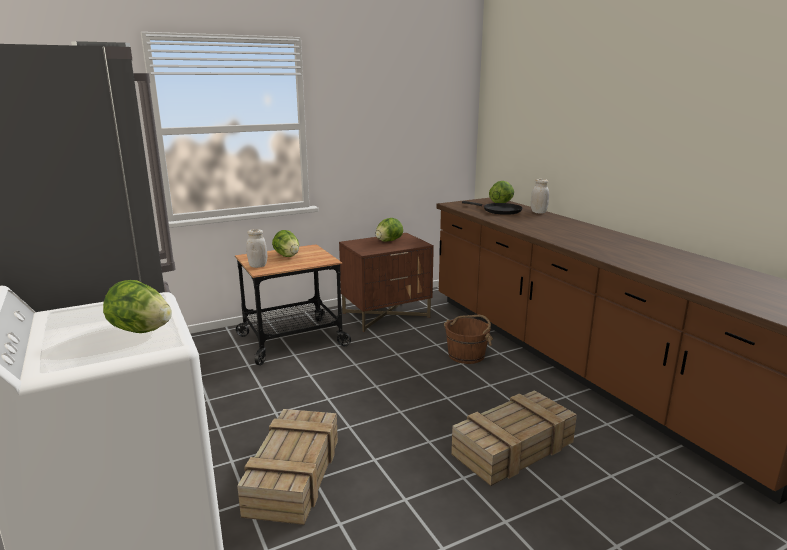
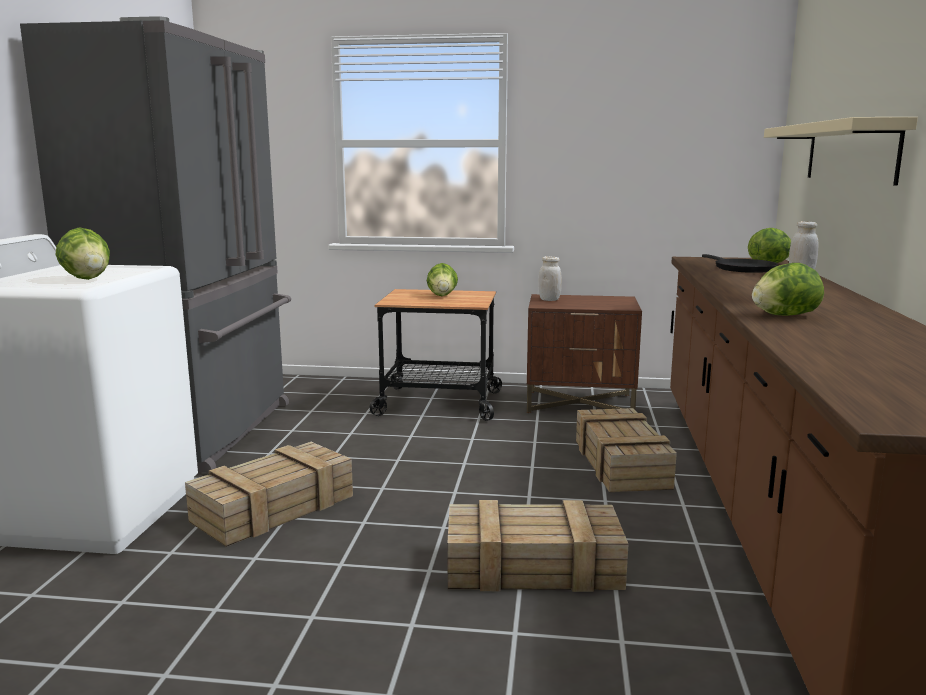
camera: 35 degrees right, 5 degrees down
white jar [246,229,267,268] -> white jar moved to [538,256,562,301]
lettuce [376,218,403,242] -> lettuce moved to [752,263,824,316]
brown bucket [444,315,493,364] -> crate [576,408,677,492]
none -> beige shelf [764,117,918,186]

